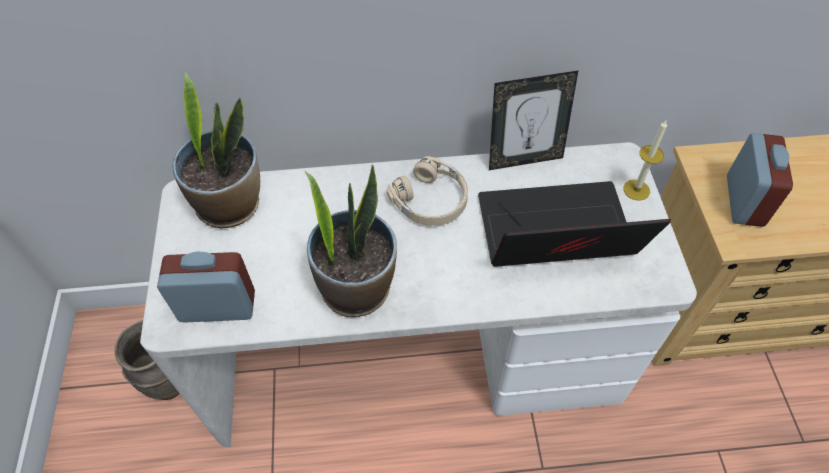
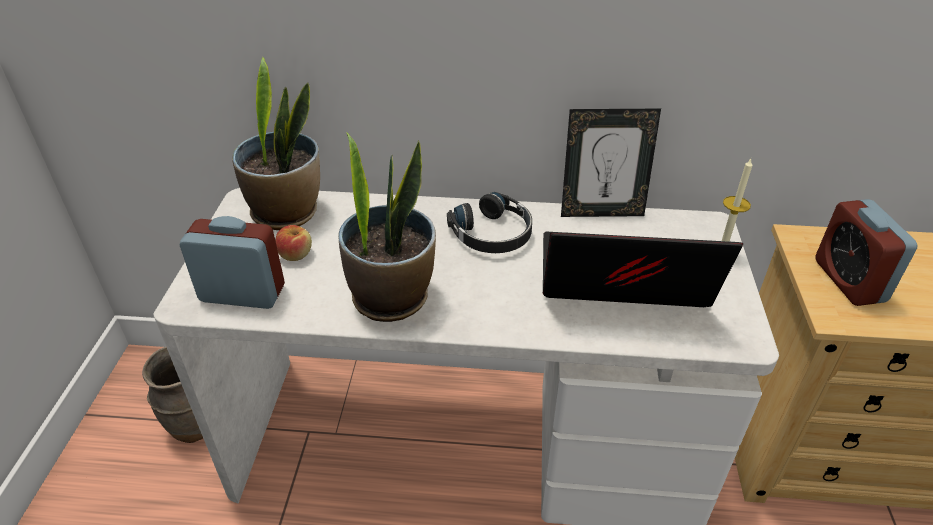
camera: 10 degrees right, 15 degrees down
beige headphones [387,156,468,226] -> black headphones [447,192,532,253]
alarm clock [727,133,793,227] -> alarm clock turned 150 degrees clockwise [815,199,918,306]
none -> apple [275,225,312,261]

